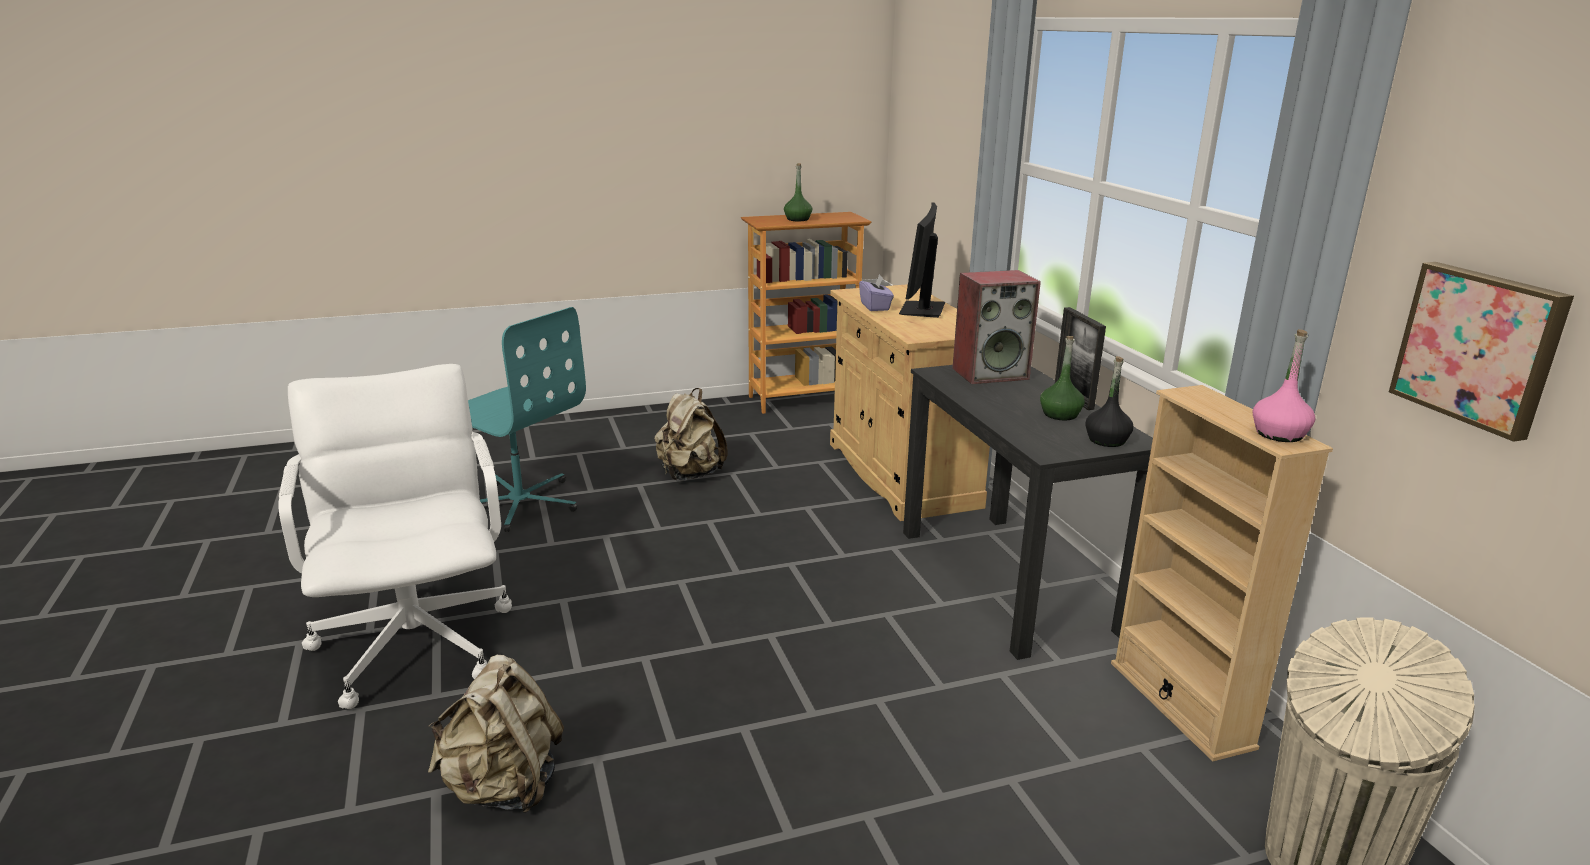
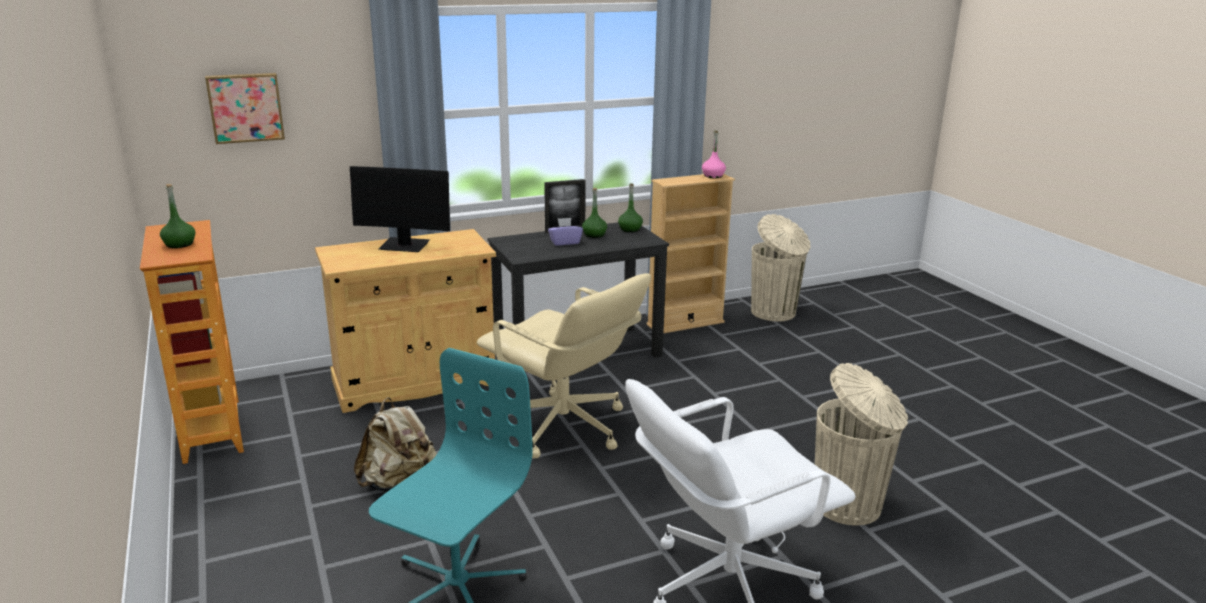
camera: 95 degrees left, 0 degrees up
beige backpack [428,655,564,813] -> beige trash can [815,363,908,525]
purple tissue box [859,274,894,311] -> purple tissue box moved to [548,218,583,246]
speaker [952,270,1041,384] -> none
black bottle [1085,356,1133,447] -> green bottle [618,183,643,232]
picture [1389,262,1574,442] -> picture moved to [205,73,285,144]
none -> beige office chair [477,273,651,458]

